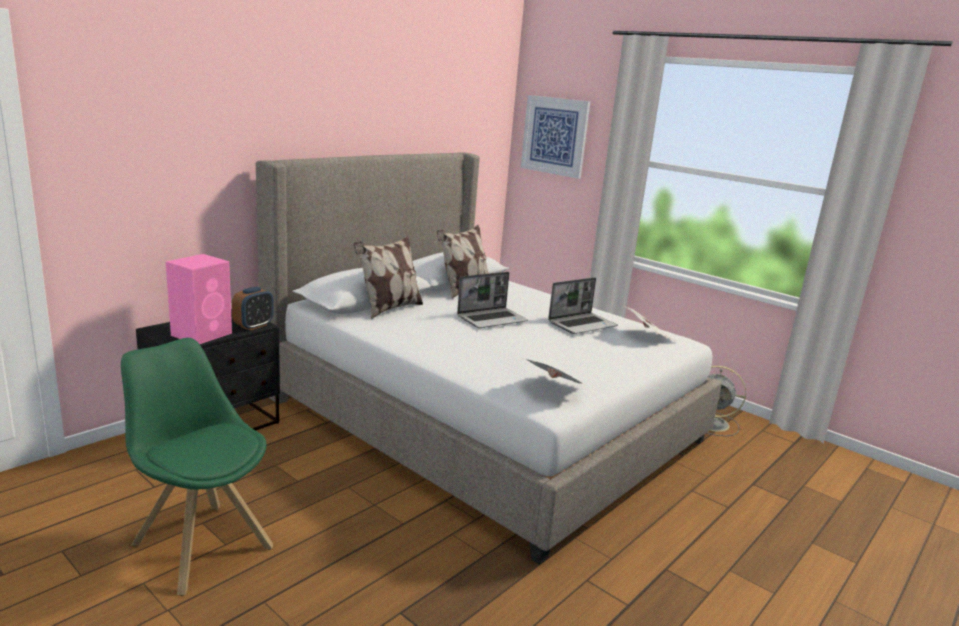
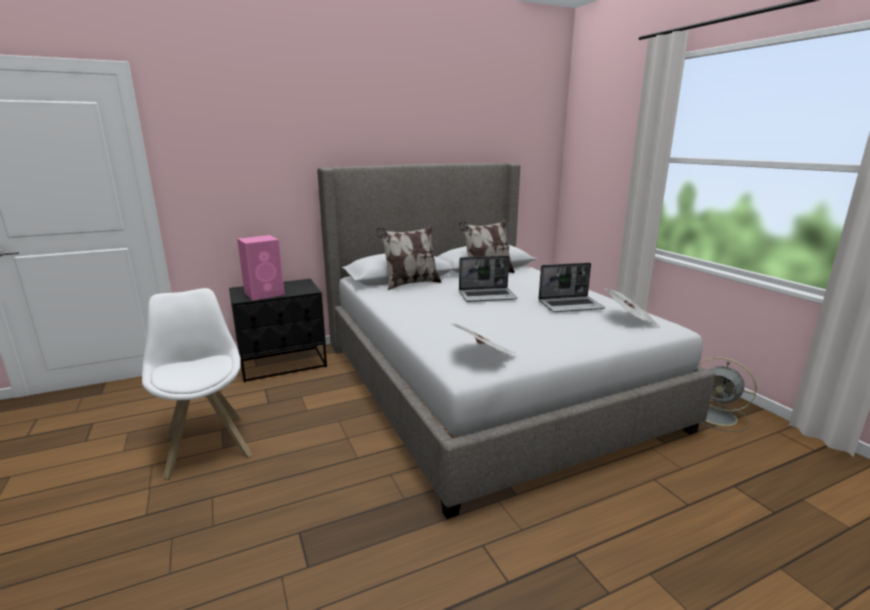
camera: 25 degrees right, 0 degrees up
green chair [121,338,273,596] -> white chair [142,288,252,480]
alarm clock [232,287,274,331] -> none
picture [521,95,590,179] -> none

